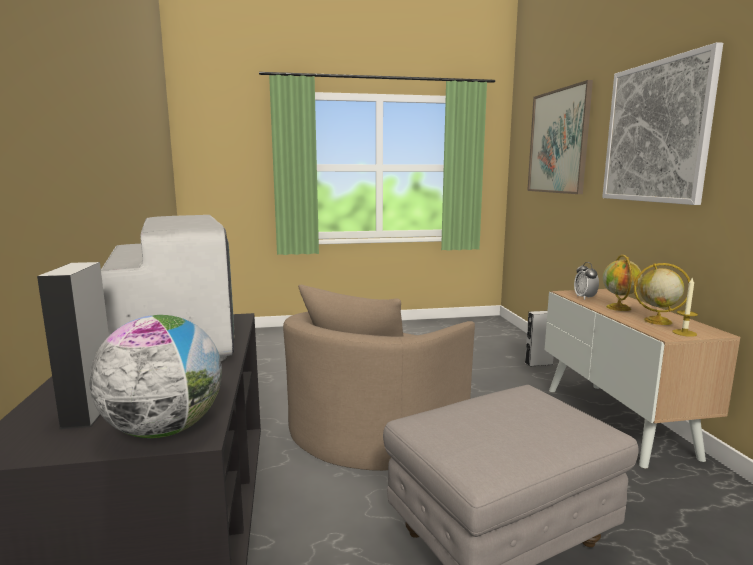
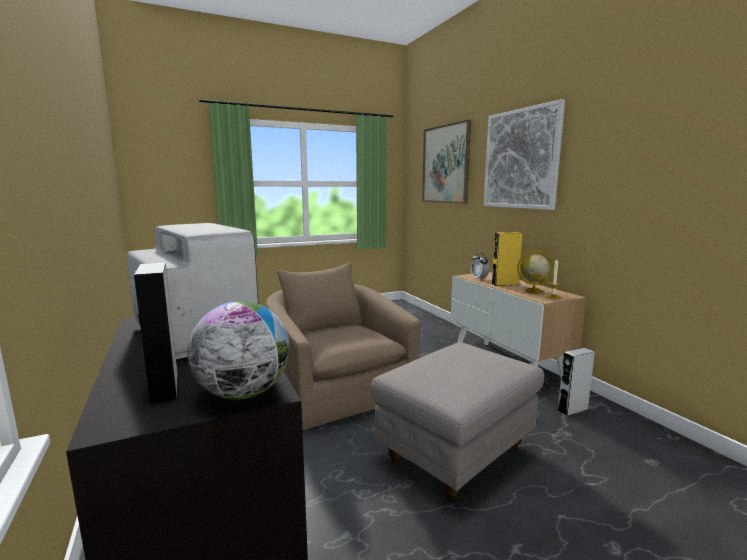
camera: 15 degrees left, 0 degrees up
beige armchair [283,285,475,471] -> beige armchair turned 135 degrees clockwise [266,263,421,430]
grey speaker [525,311,554,367] -> grey speaker moved to [558,347,595,417]
globe [603,255,642,311] -> yellow speaker [492,232,523,286]

